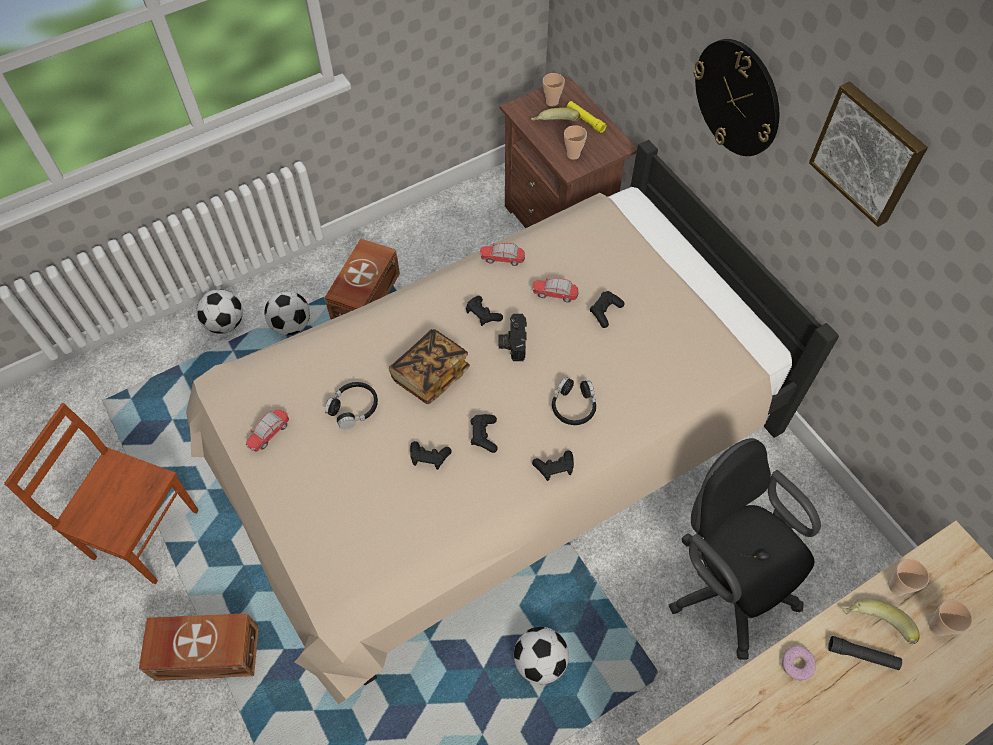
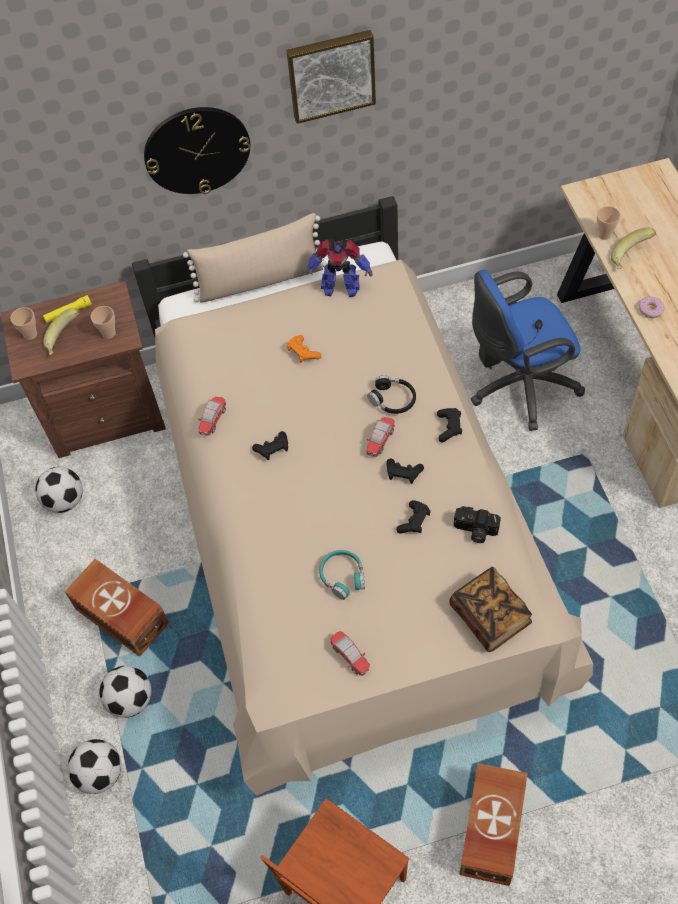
camera: 70 degrees left, 0 degrees up
black headphones [325,382,378,429] -> turquoise headphones [319,550,365,600]
book [389,329,470,404] -> book moved to [449,567,532,652]
camera [499,314,527,361] -> camera moved to [454,506,501,543]
football [514,627,569,684] -> football moved to [35,467,83,513]
toy car [532,278,578,303] -> toy car moved to [366,417,395,457]
black game controller [590,291,625,328] -> orange game controller [287,335,321,363]
black office chair [669,438,821,660] -> blue office chair [471,270,585,431]
black flashlight [828,636,902,670] -> none
cup [929,600,972,636] -> none
none -> beige pillow [183,213,327,303]
none -> toy robot [306,239,373,297]

